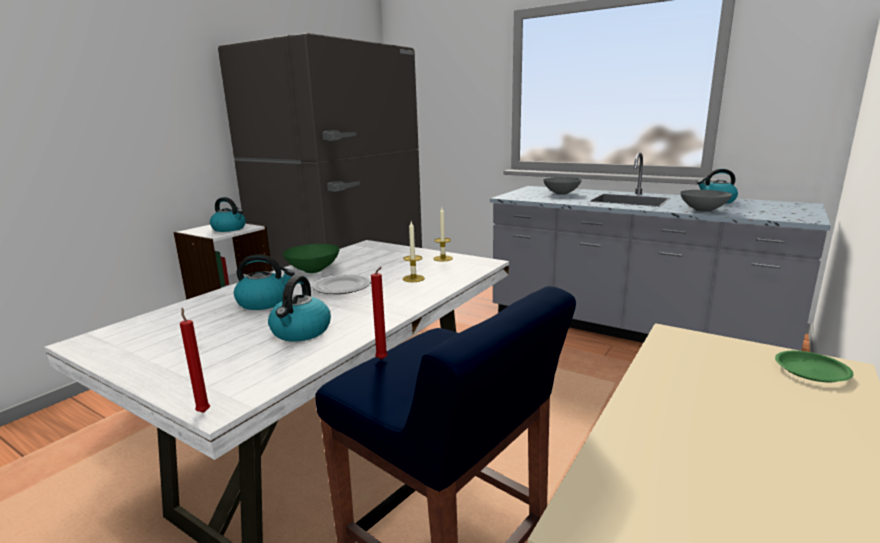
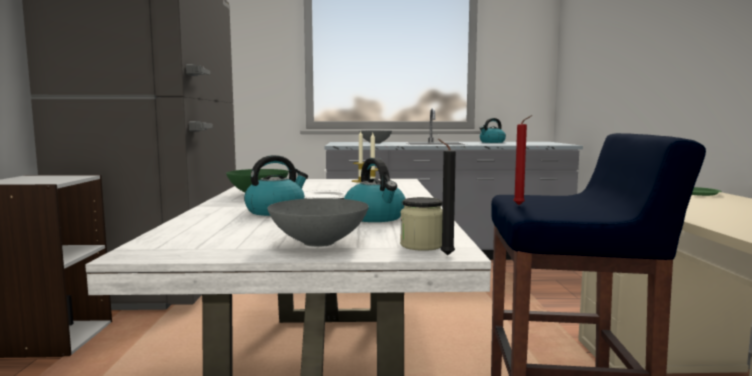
camera: 35 degrees left, 10 degrees down
red candle [180,308,210,413] -> black candle [438,139,456,255]
kettle [210,197,246,232] -> none
grey bowl [680,190,732,212] -> grey bowl moved to [267,198,369,247]
none -> jar [400,197,443,251]

